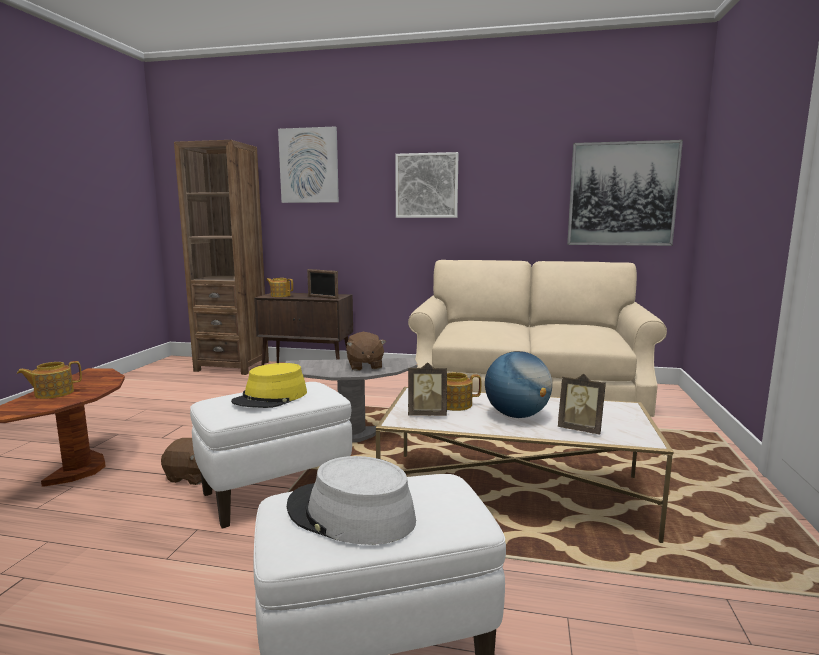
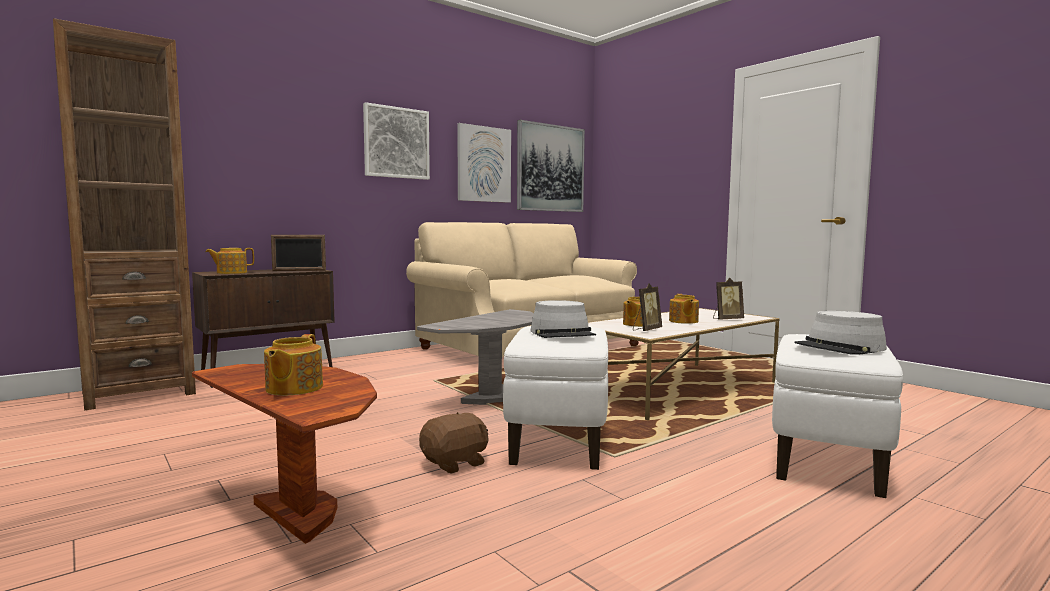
camera: 50 degrees left, 5 degrees down
yellow hat [231,363,307,408] -> grey hat [530,300,596,338]
picture [278,126,339,203] -> picture moved to [457,123,511,203]
brown plush toy [346,332,386,371] -> none
globe [485,351,553,418] -> teapot [669,294,699,324]

